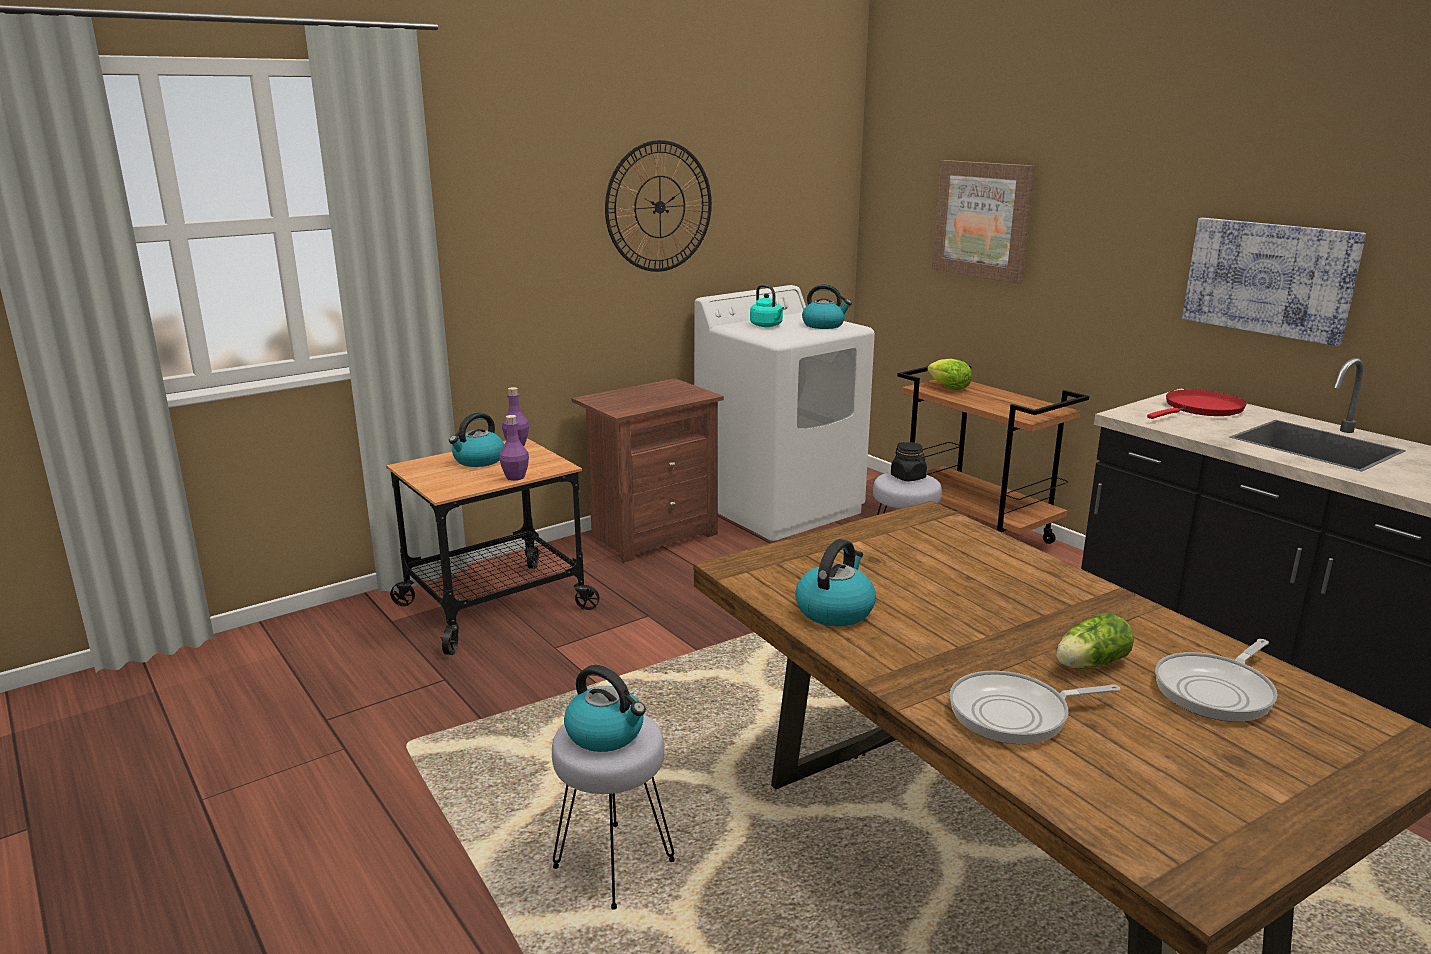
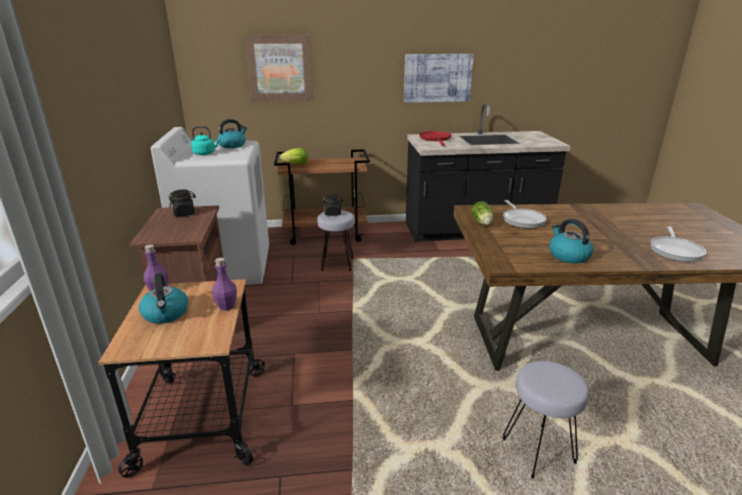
camera: 60 degrees left, 5 degrees up
kettle [564,665,646,752] -> none
wall clock [605,140,712,272] -> none
lettuce [1057,613,1134,669] -> lettuce moved to [472,201,493,225]
frying pan [1155,639,1277,722] -> frying pan moved to [503,200,547,228]
none -> black jar [169,189,196,216]

